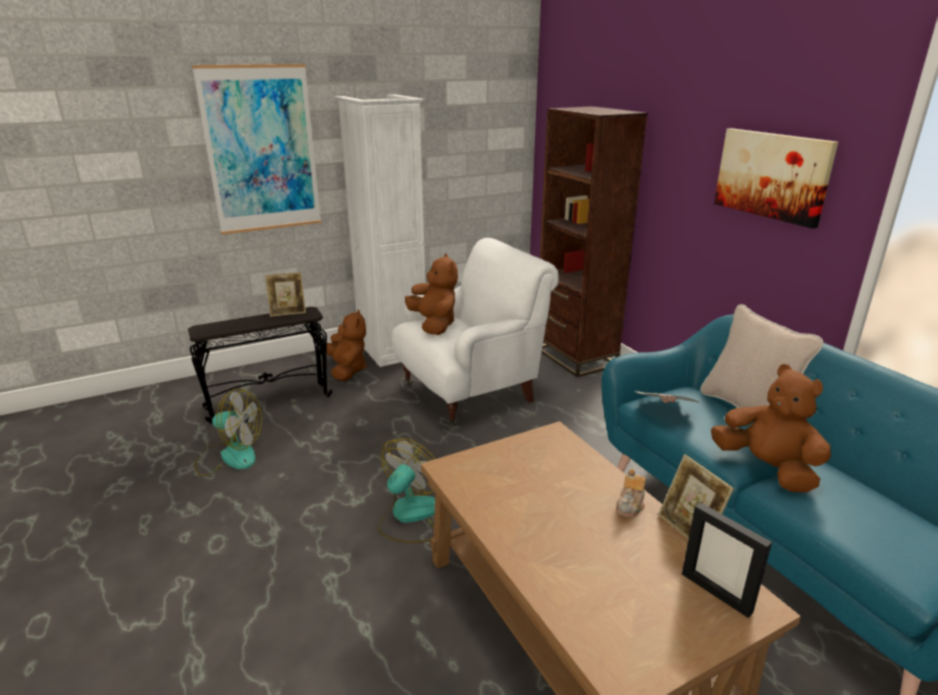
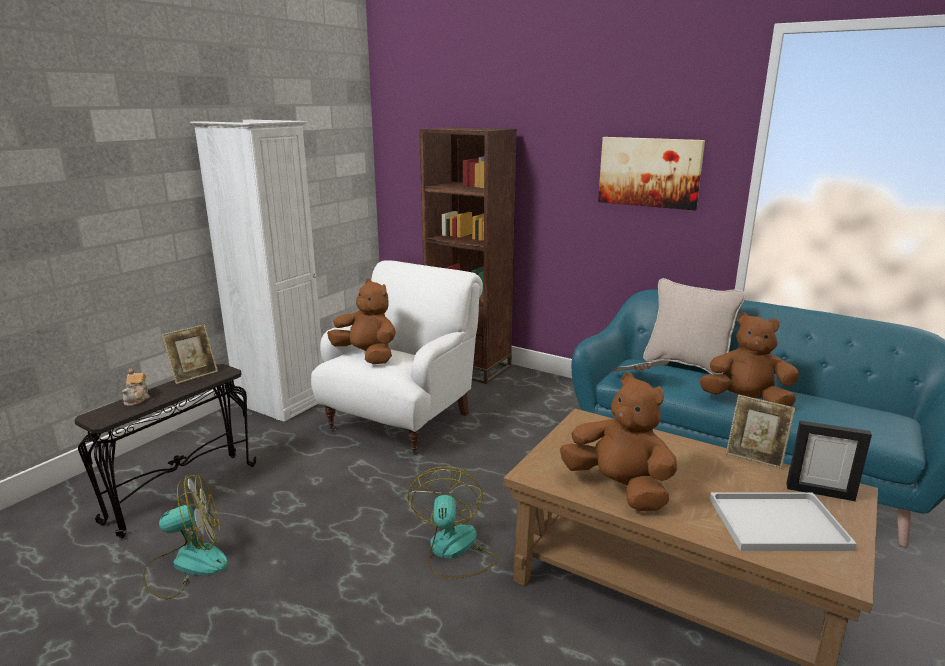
camera: 30 degrees left, 5 degrees down
picture [192,64,322,235] -> none
brown plush toy [327,310,367,381] -> brown plush toy moved to [560,373,677,511]
teapot [616,469,646,518] -> teapot moved to [122,368,150,406]
none -> white tray [710,493,857,551]

